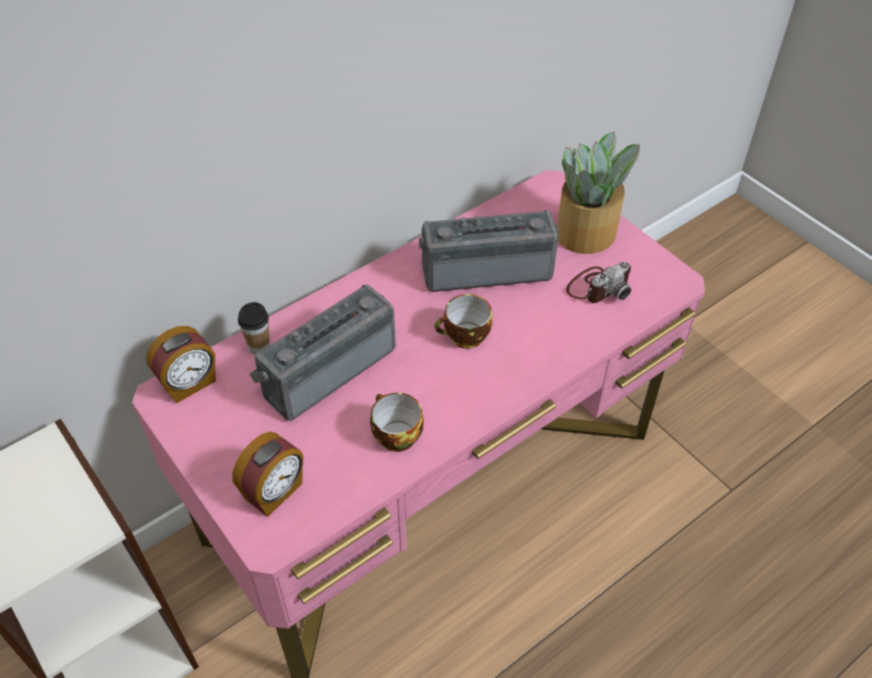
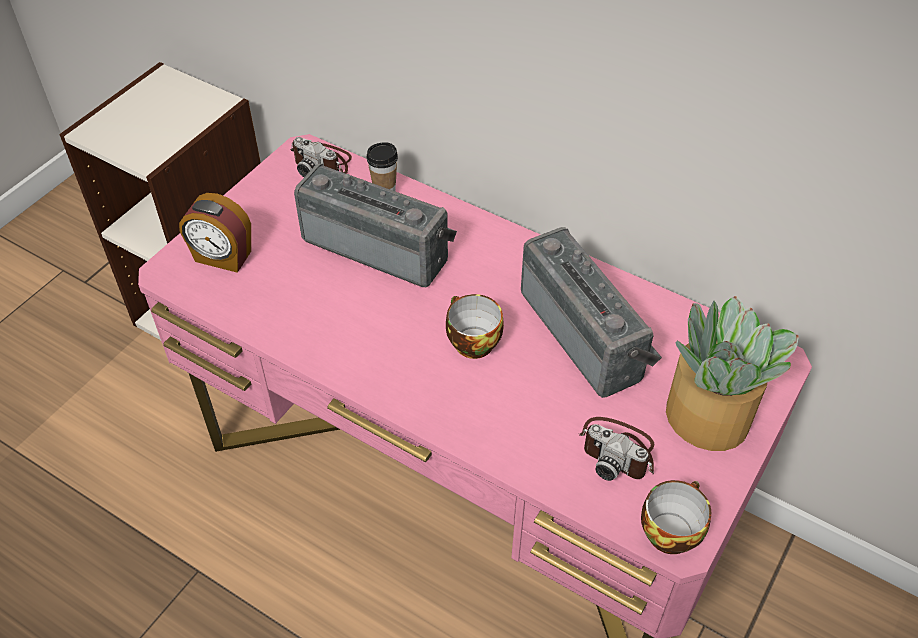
camera: 70 degrees right, 0 degrees up
alarm clock [146,326,216,404] -> camera [290,137,352,177]
cup [370,393,424,452] -> cup moved to [641,480,711,554]

